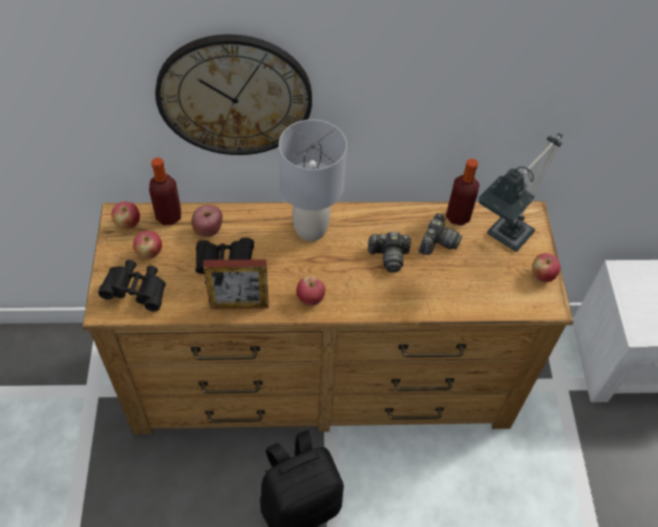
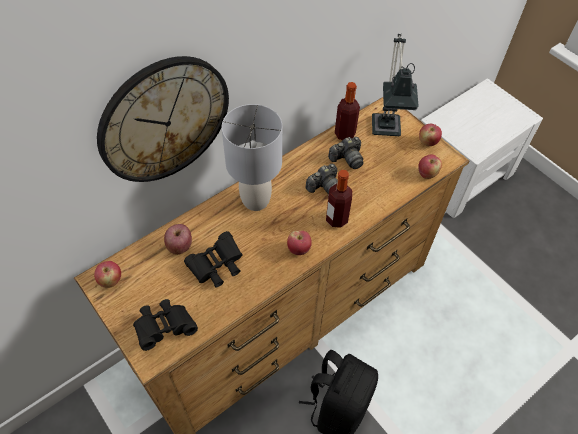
camera: 35 degrees left, 0 degrees up
apple [133,231,162,259] -> apple moved to [418,154,442,179]
bottle [149,158,181,225] -> bottle moved to [326,170,352,228]
picture frame [203,259,269,309] -> none
camera [419,213,462,255] -> camera turned 75 degrees clockwise [328,137,363,169]

